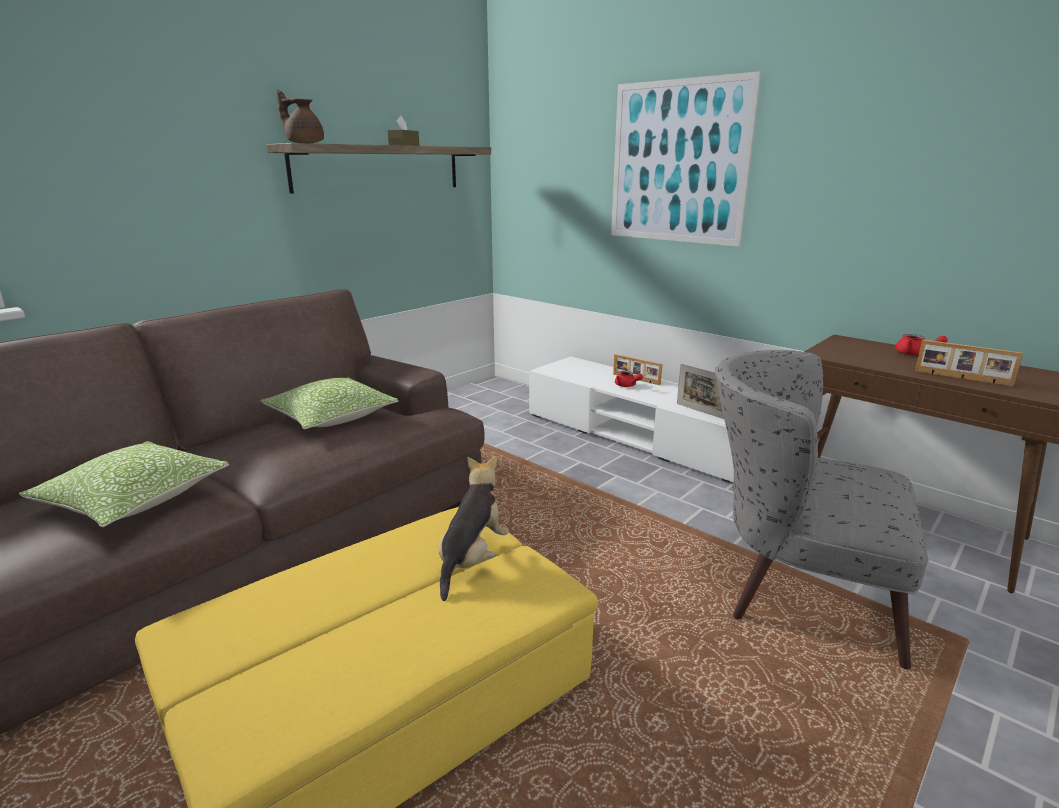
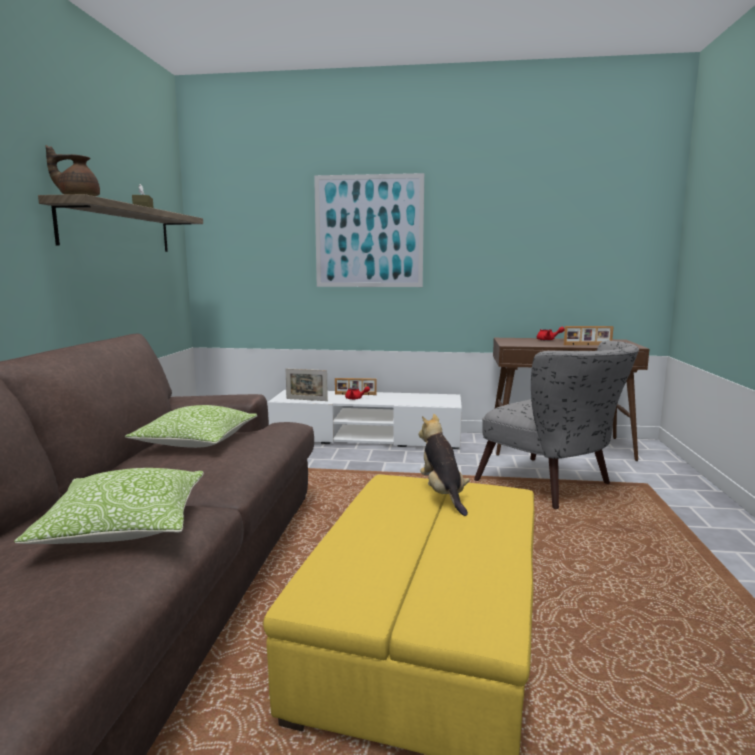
camera: 35 degrees left, 10 degrees down
picture frame [677,363,724,419] -> picture frame moved to [286,368,328,401]
grey armchair [715,350,928,670] -> grey armchair turned 120 degrees counterclockwise [474,341,639,509]

